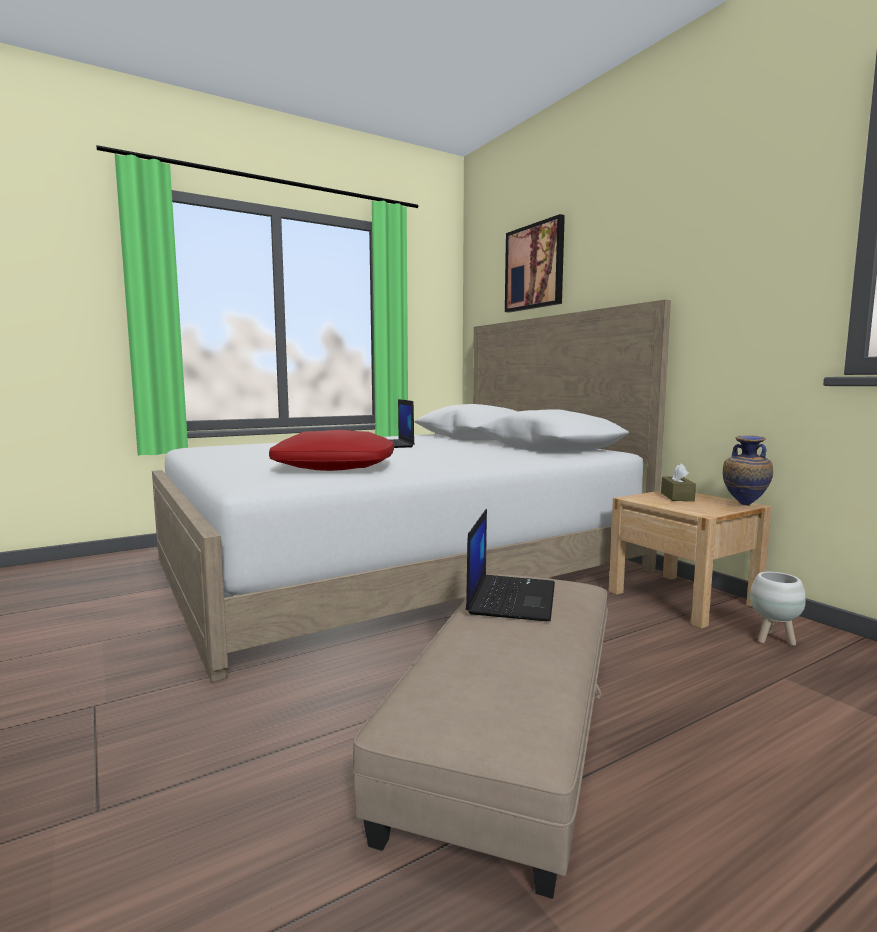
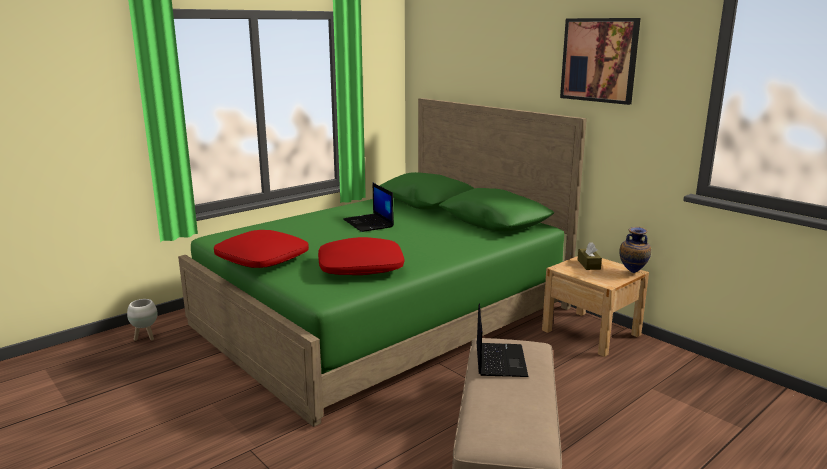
camera: 10 degrees left, 10 degrees up
white bed [152,300,671,683] -> green bed [178,98,587,427]
picture [505,214,565,312] -> picture moved to [560,18,641,105]
white planter [750,572,806,646] -> white planter moved to [127,299,158,341]
none -> red pillow [214,230,309,268]

